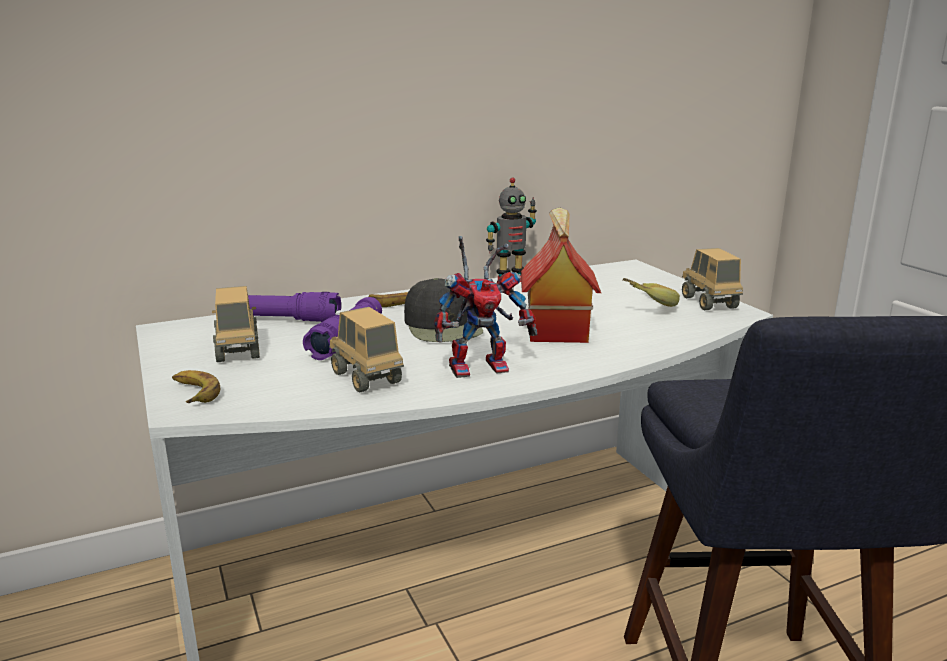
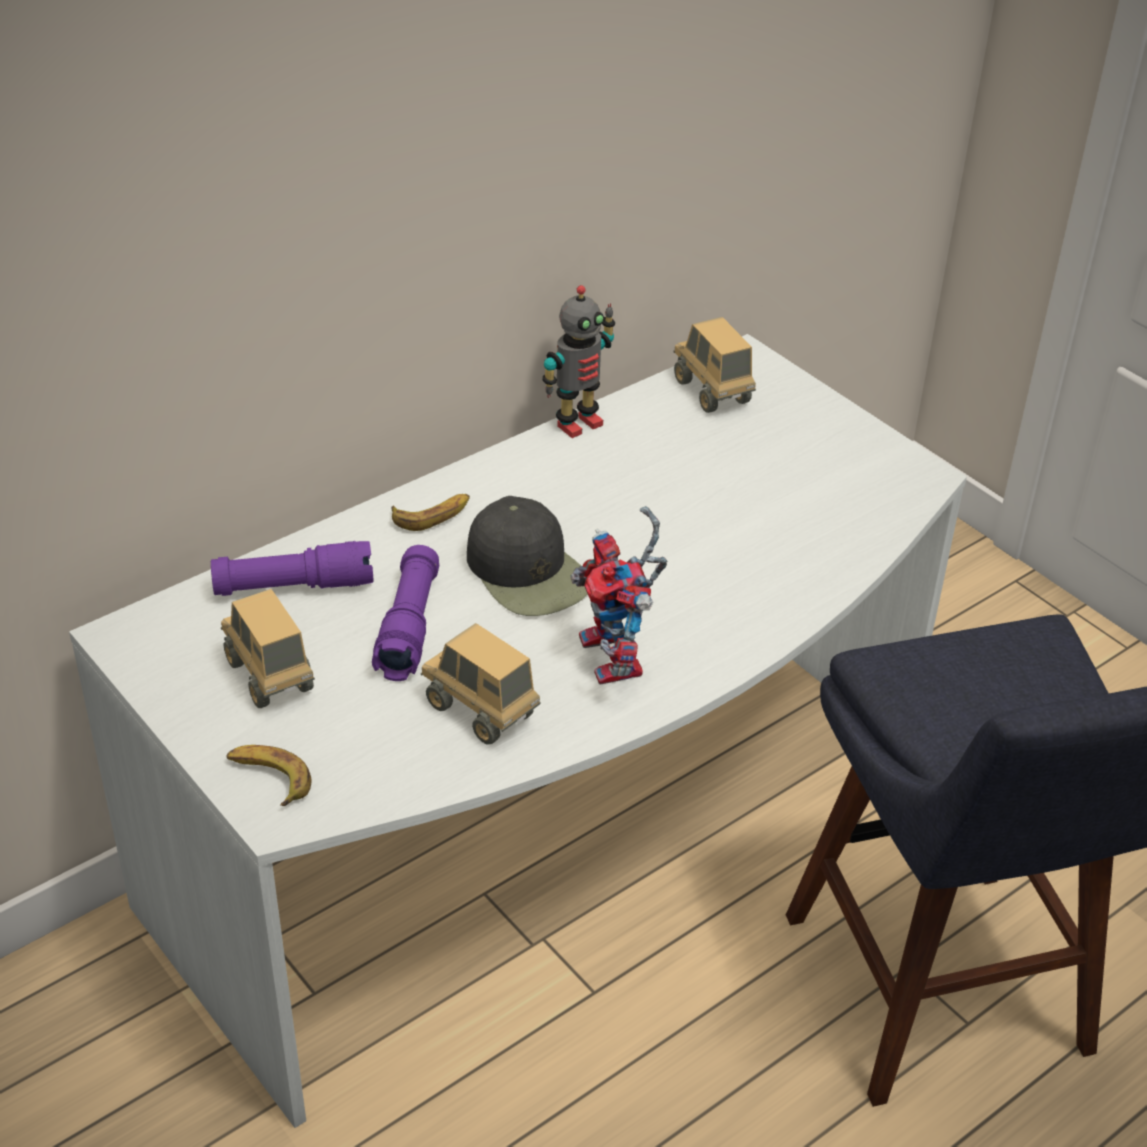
camera: 15 degrees left, 20 degrees up
toy robot [434,236,537,378] -> toy robot turned 105 degrees clockwise [570,506,667,685]
toy house [521,207,601,343] -> none
banana [622,278,680,307] -> none
toy truck [682,248,743,310] -> toy truck moved to [673,317,756,413]

